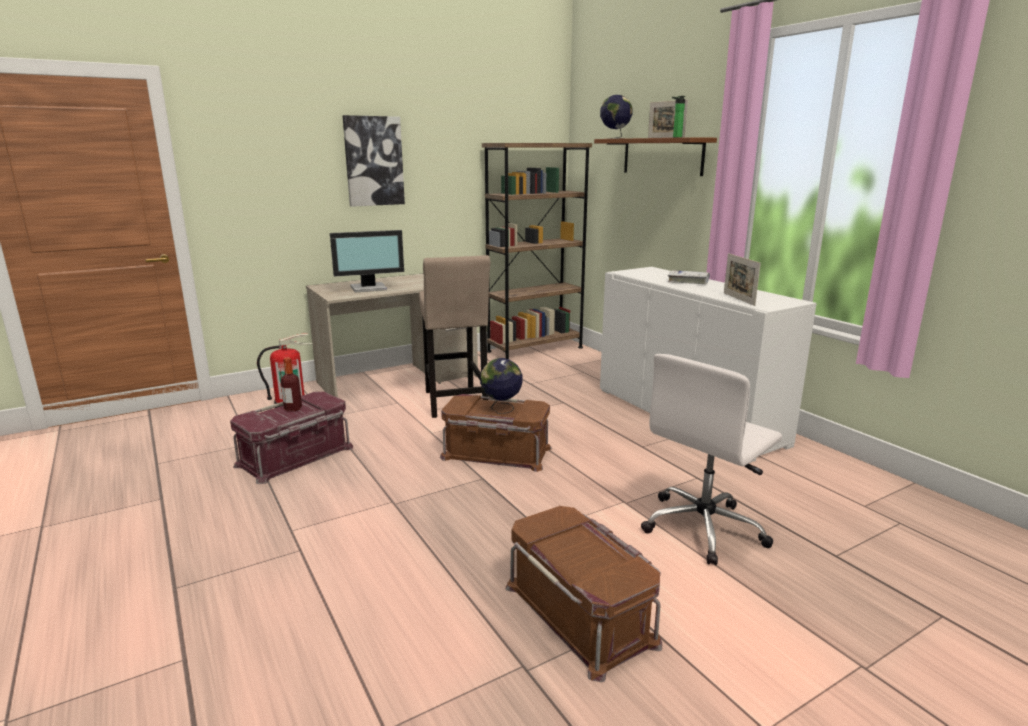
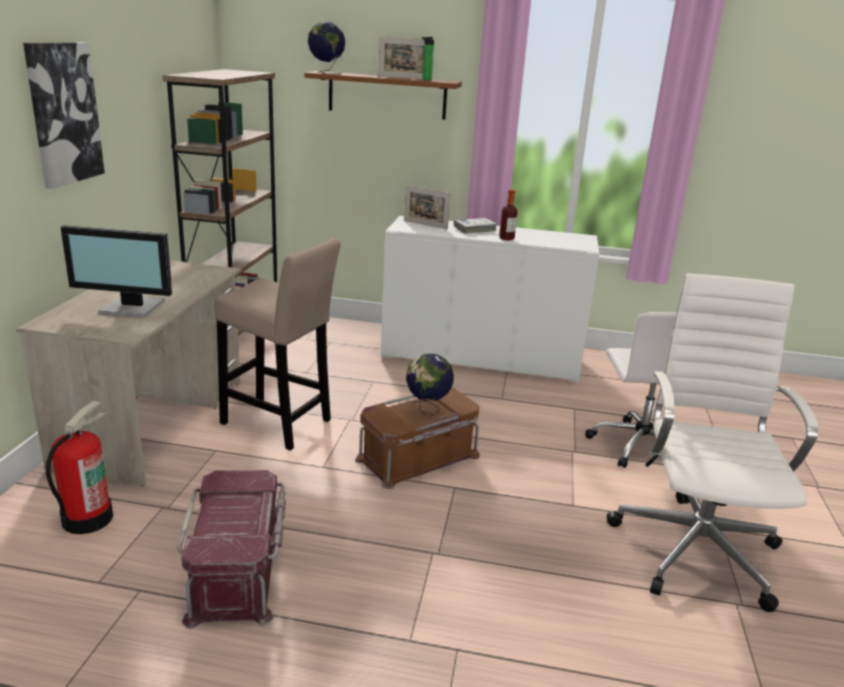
camera: 50 degrees left, 5 degrees up
bottle [281,357,302,412] -> bottle moved to [499,189,517,241]
monitor [330,230,404,293] -> monitor turned 75 degrees clockwise [60,225,172,318]
brown storage box [505,506,662,682] -> white office chair [607,273,818,612]
picture frame [724,253,761,306] -> picture frame moved to [404,186,451,230]

